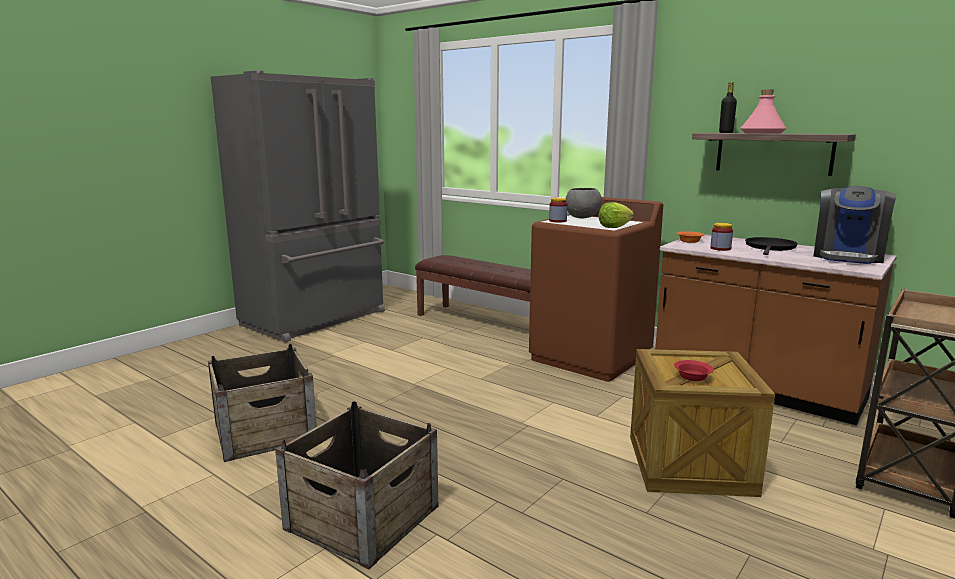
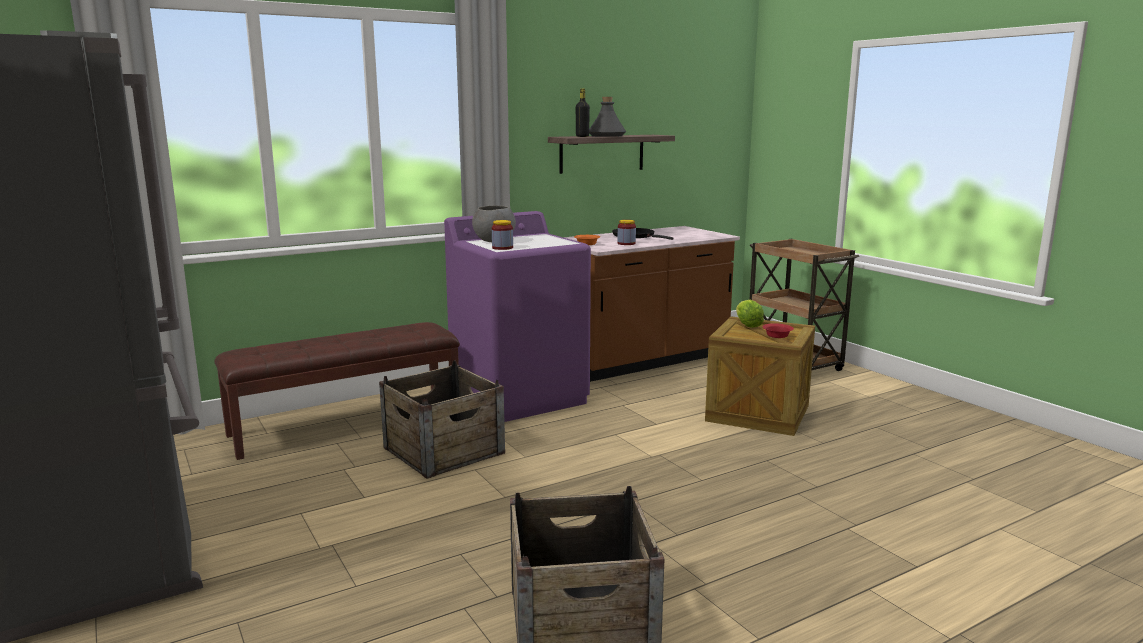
camera: 70 degrees left, 0 degrees up
crate [275,401,438,569] -> crate moved to [379,360,505,479]
brown washing machine [529,197,663,382] -> purple washing machine [444,211,591,422]
lettuce [598,202,634,228] -> lettuce moved to [736,300,764,328]
pink bottle [740,90,787,134] -> grey bottle [589,97,626,137]
coffee machine [813,186,897,264] -> none

